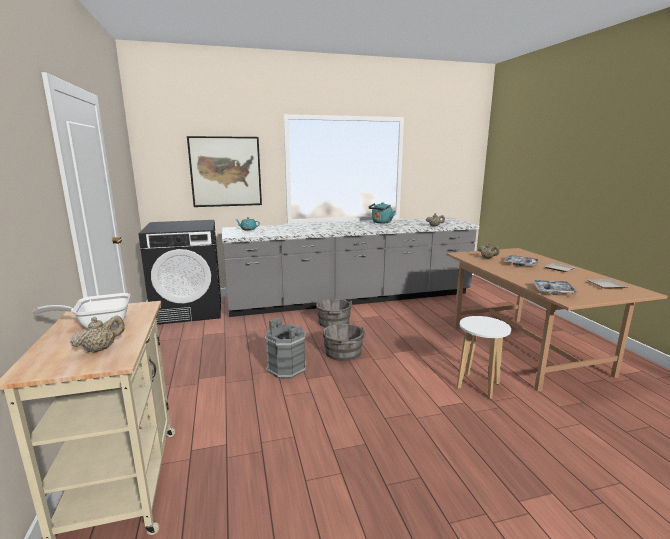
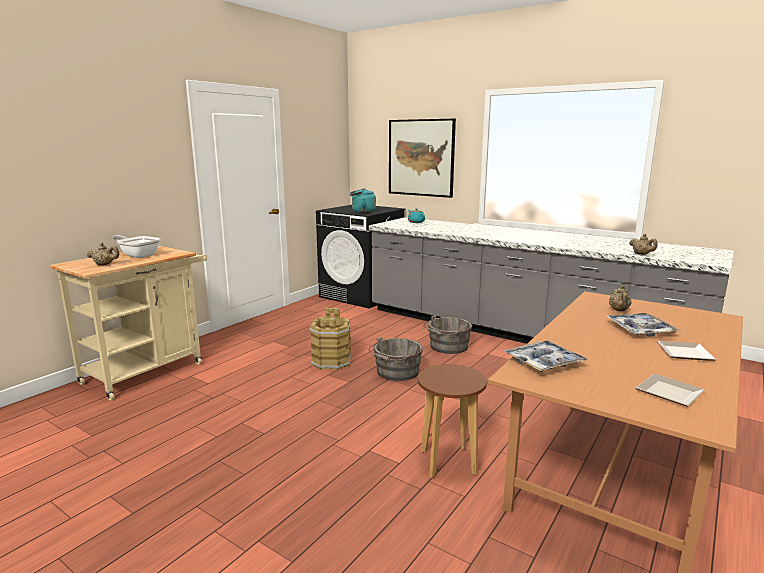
camera: 50 degrees right, 0 degrees up
grey bucket [265,317,306,379] -> brown bucket [309,308,351,370]
turquoise kettle [369,203,395,224] -> turquoise kettle moved to [350,188,376,213]
white stool [457,316,511,399] -> brown stool [418,364,487,478]

